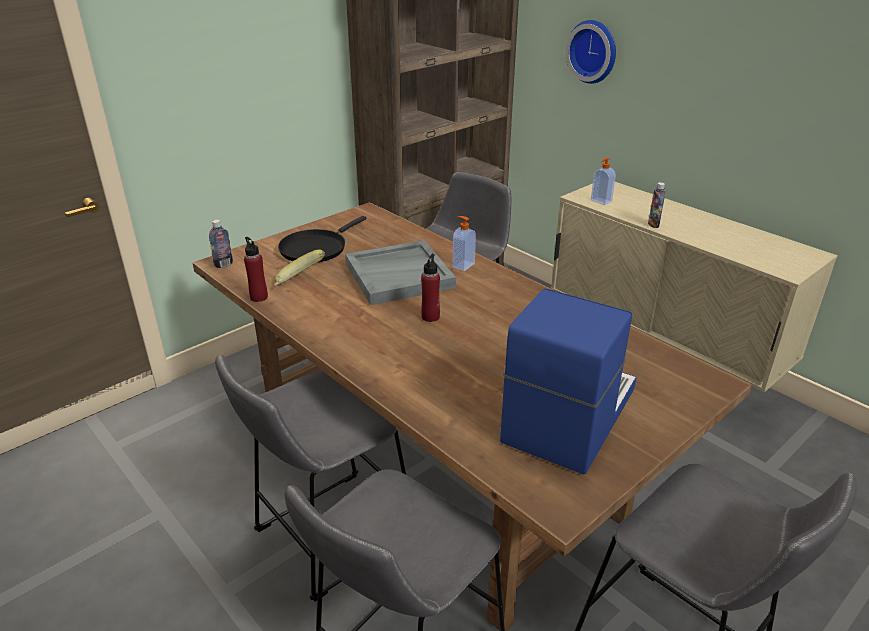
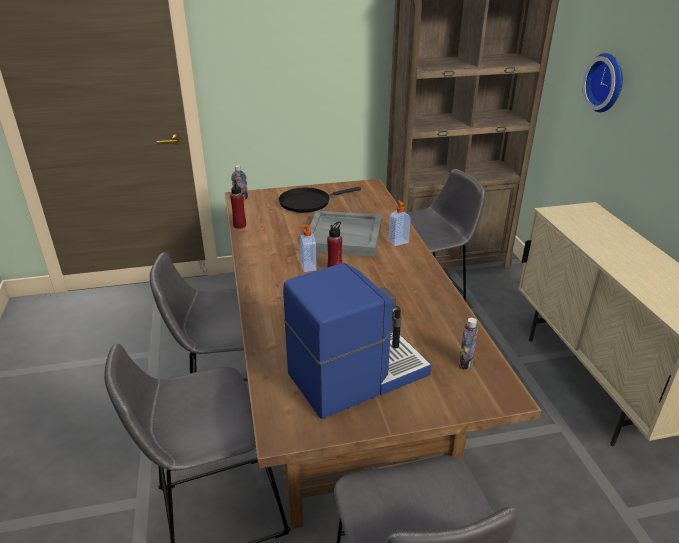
camera: 30 degrees right, 0 degrees up
banana [274,250,325,286] -> none
soap dispenser [591,158,616,205] -> soap dispenser moved to [299,225,317,272]
bottle [648,182,666,228] -> bottle moved to [459,318,478,370]

